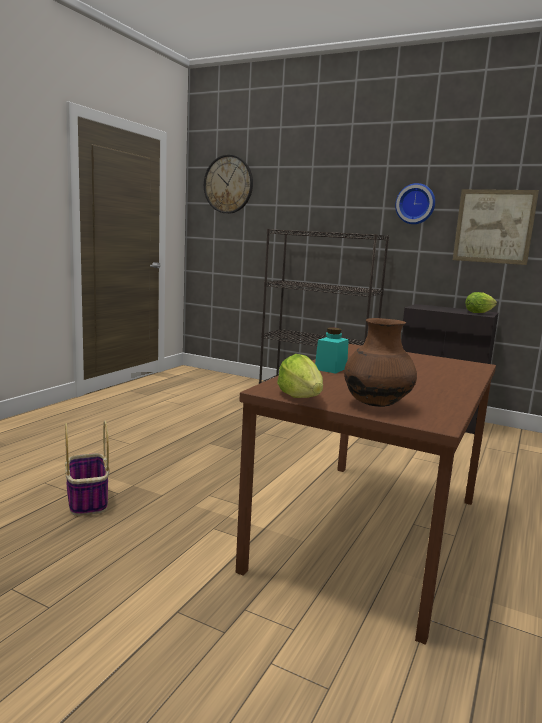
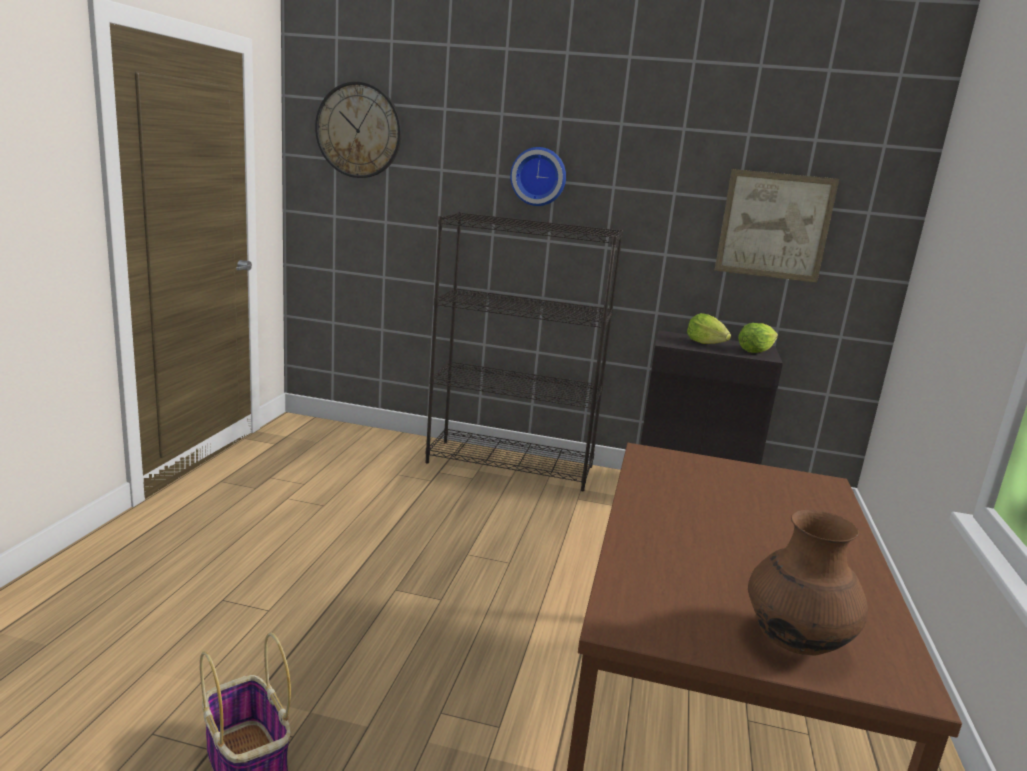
camera: 15 degrees left, 5 degrees up
lettuce [277,354,323,398] -> lettuce moved to [687,313,731,344]
turquoise jar [315,327,349,374] -> none
wall clock [395,183,435,224] -> wall clock moved to [510,147,566,206]

